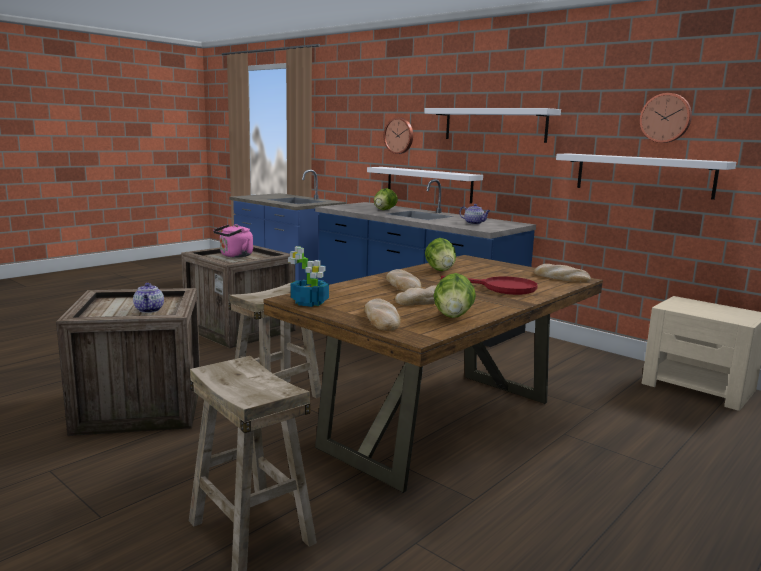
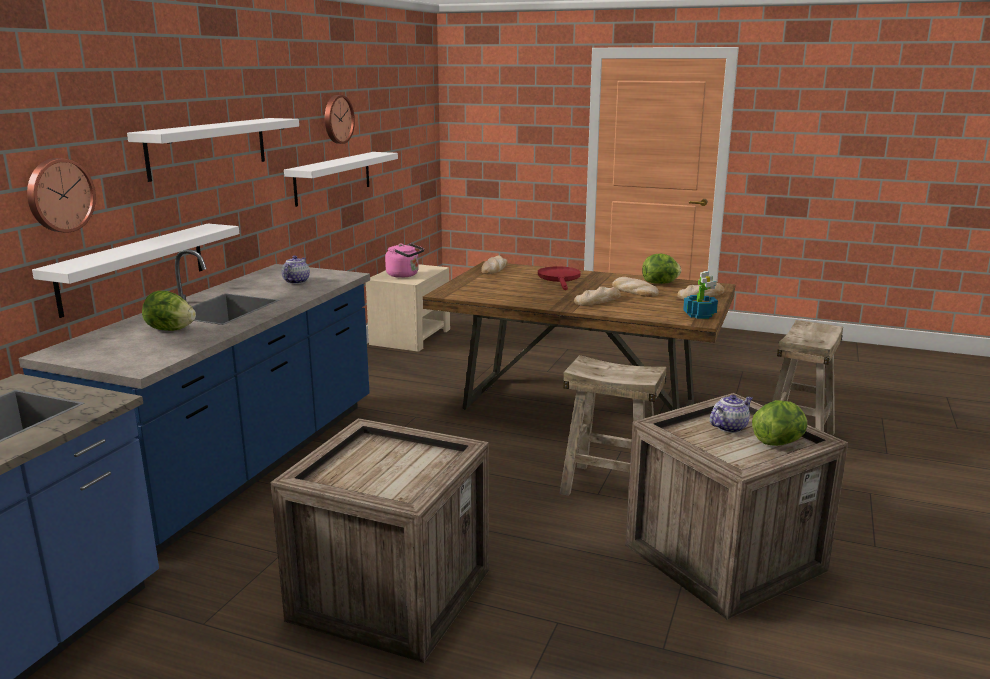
camera: 110 degrees left, 5 degrees up
pink kettle [213,224,253,258] -> pink kettle moved to [385,243,424,278]
lettuce [425,238,456,271] -> lettuce moved to [752,400,807,446]

